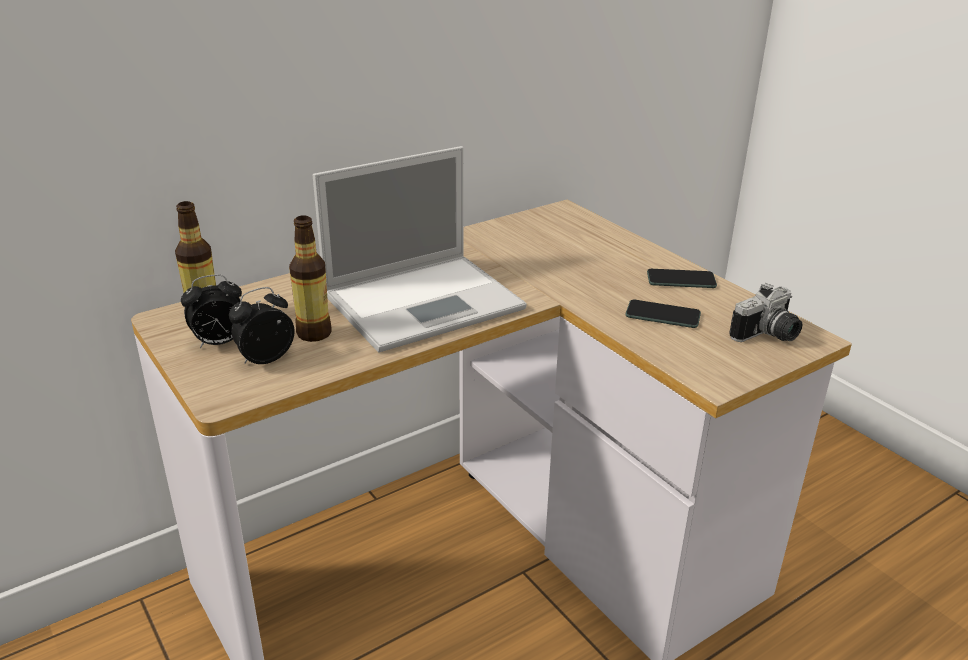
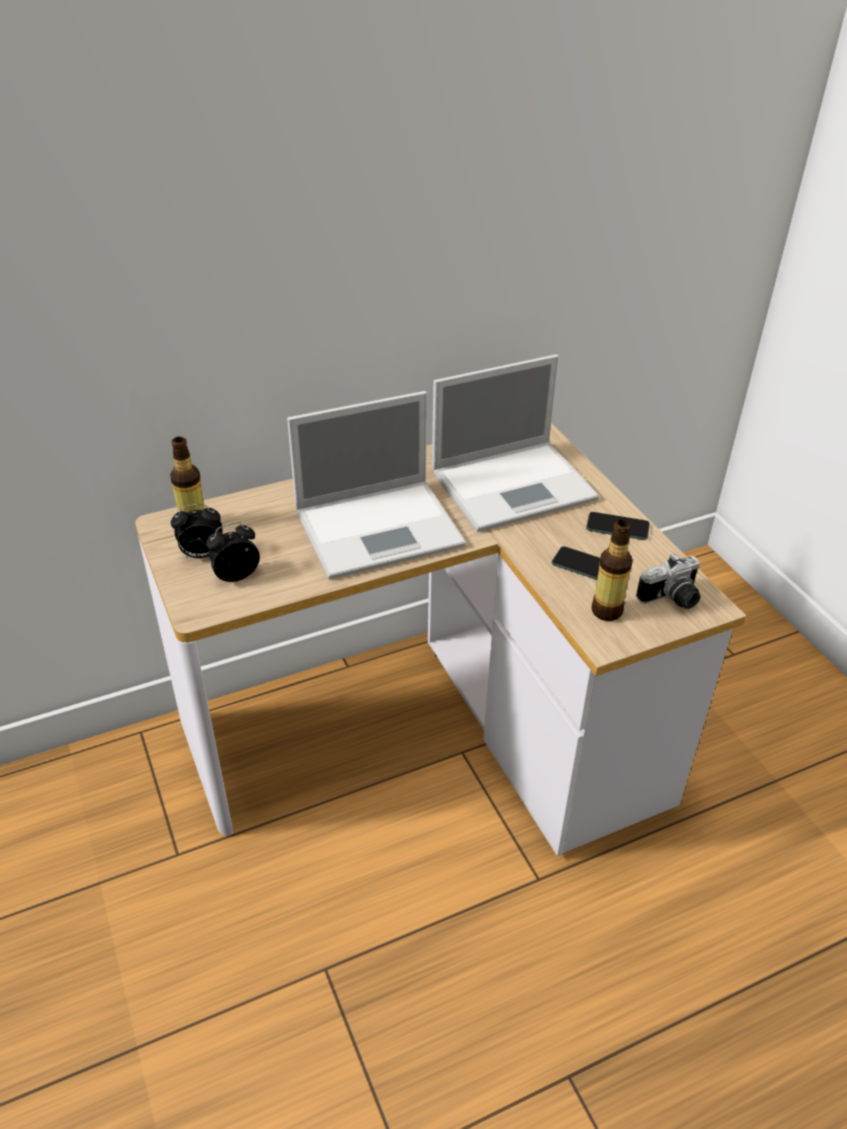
camera: 10 degrees right, 10 degrees up
bottle [289,215,332,342] -> bottle moved to [592,519,633,621]
none -> laptop [432,355,599,532]

